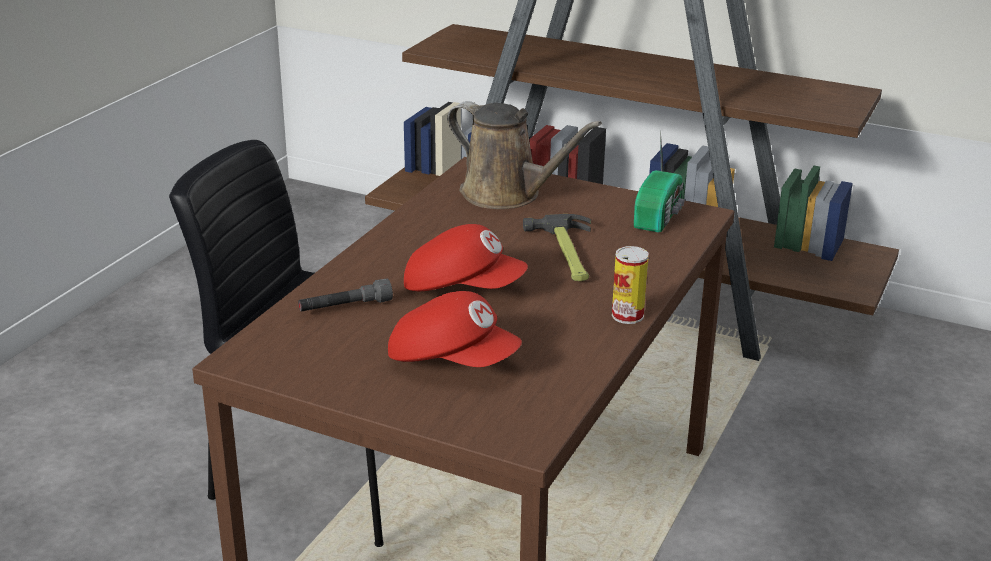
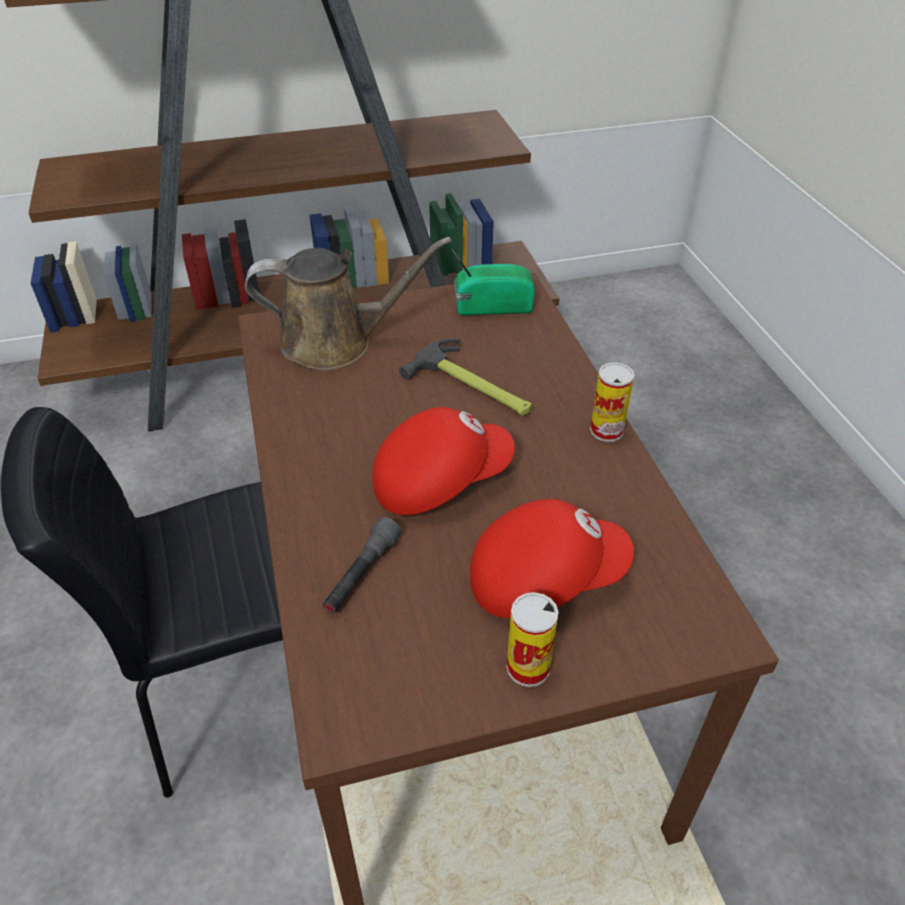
camera: 40 degrees left, 15 degrees up
radio [634,131,685,232] -> radio turned 75 degrees counterclockwise [452,249,535,315]
none -> can [506,592,559,687]

